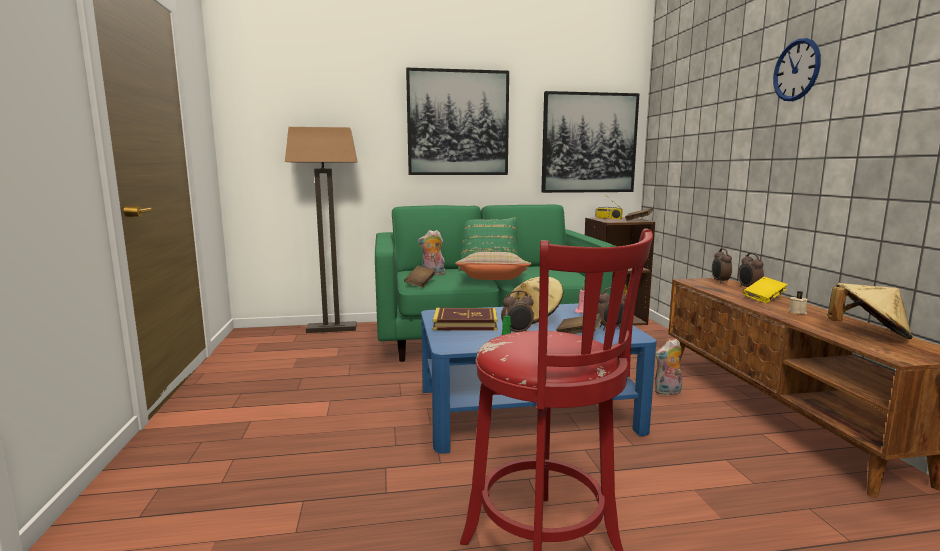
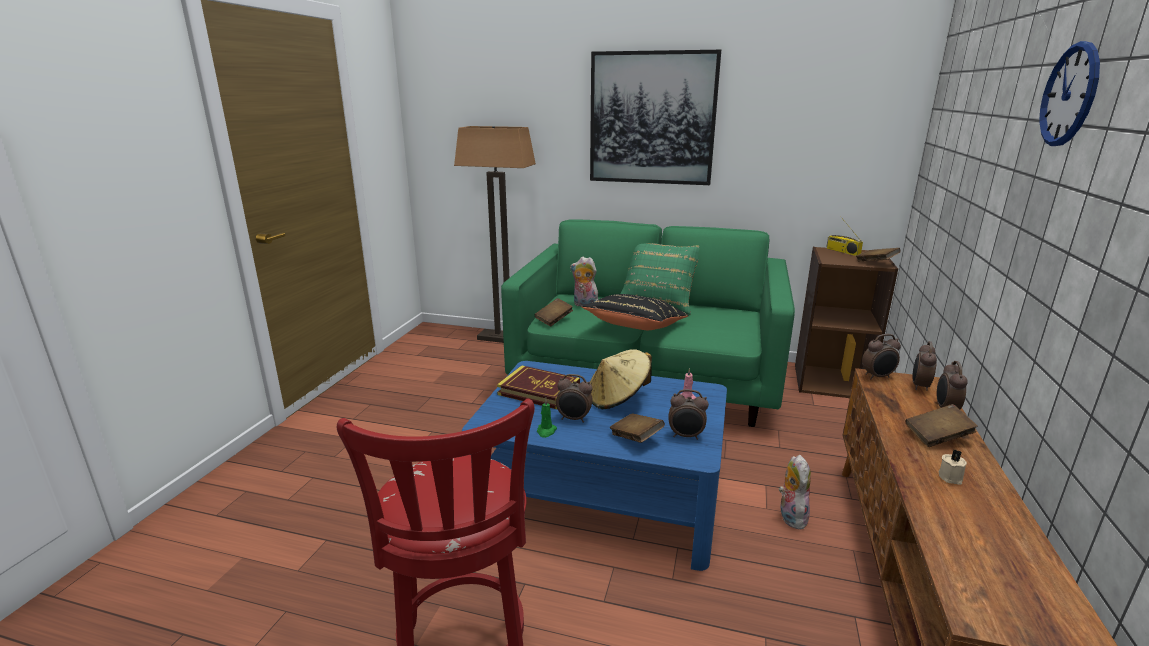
camera: 25 degrees right, 10 degrees up
beige pillow [455,252,531,280] -> black pillow [582,294,689,330]
picture [541,91,640,193] -> none
plush toy [655,339,682,396] -> plush toy turned 90 degrees clockwise [779,455,811,529]
yellow book [743,277,788,303] -> brown book [906,404,978,447]
beige hat [827,283,913,339] -> none
none -> alarm clock [862,334,901,379]

